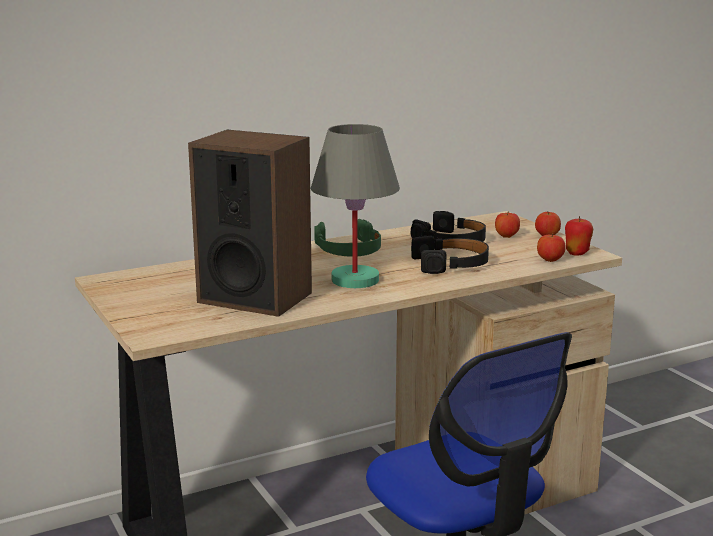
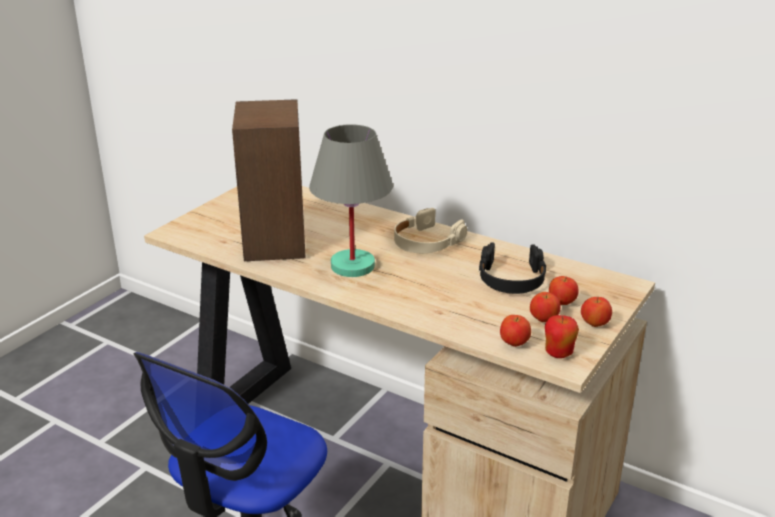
camera: 60 degrees right, 10 degrees up
green headphones [314,219,381,257] -> beige headphones [394,208,467,253]
black headphones [411,236,489,274] -> none
none -> apple [530,292,560,322]

